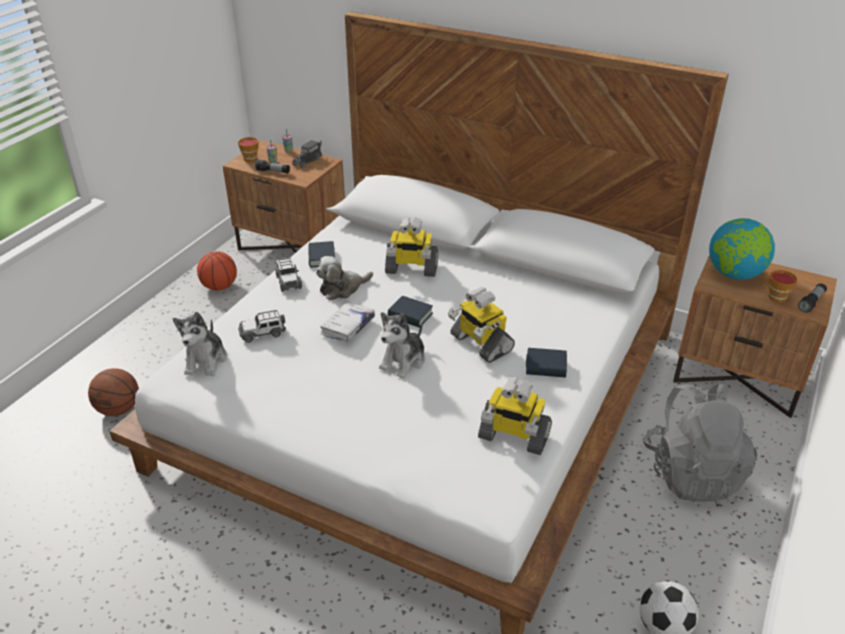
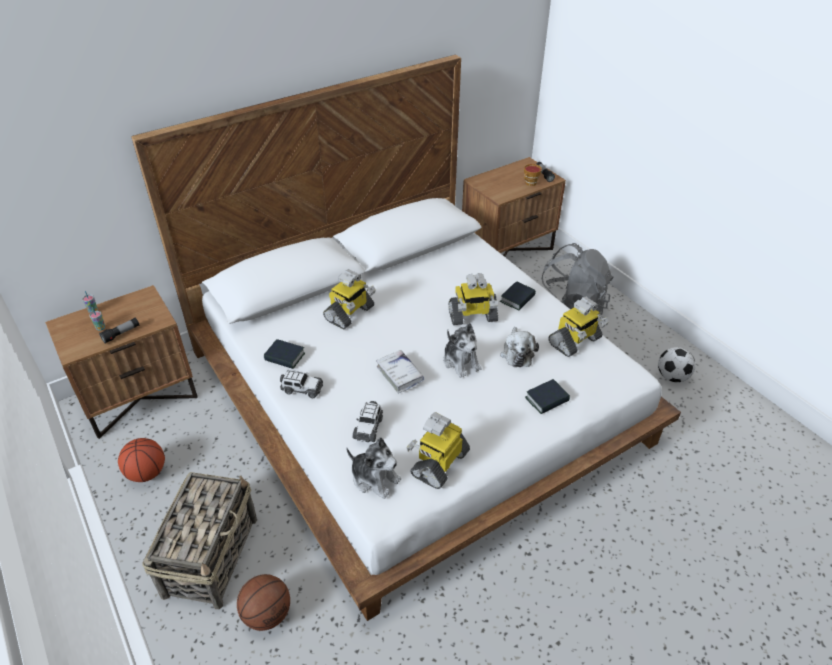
camera: 60 degrees left, 5 degrees up
cup [238,137,259,162] -> none
toy truck [292,140,322,168] -> none
plush toy [316,256,373,300] -> plush toy moved to [500,327,539,367]
book [388,296,433,328] -> book moved to [525,379,570,414]
globe [709,218,775,280] -> none
none -> basket [142,472,257,609]
none -> toy robot [406,412,470,489]

